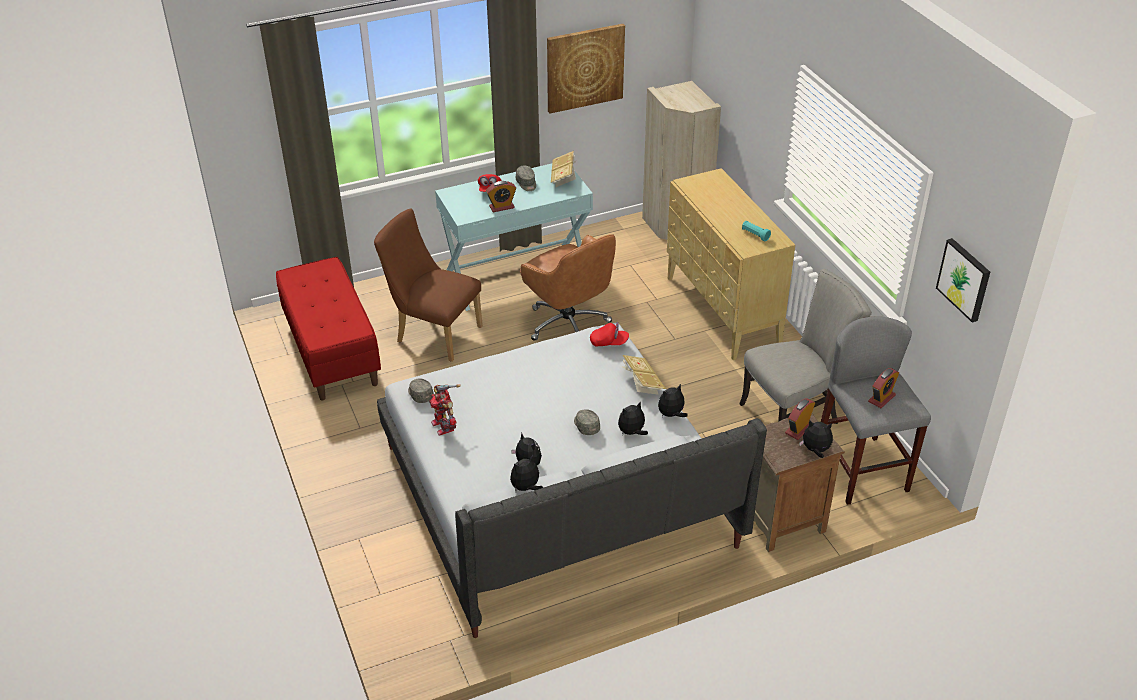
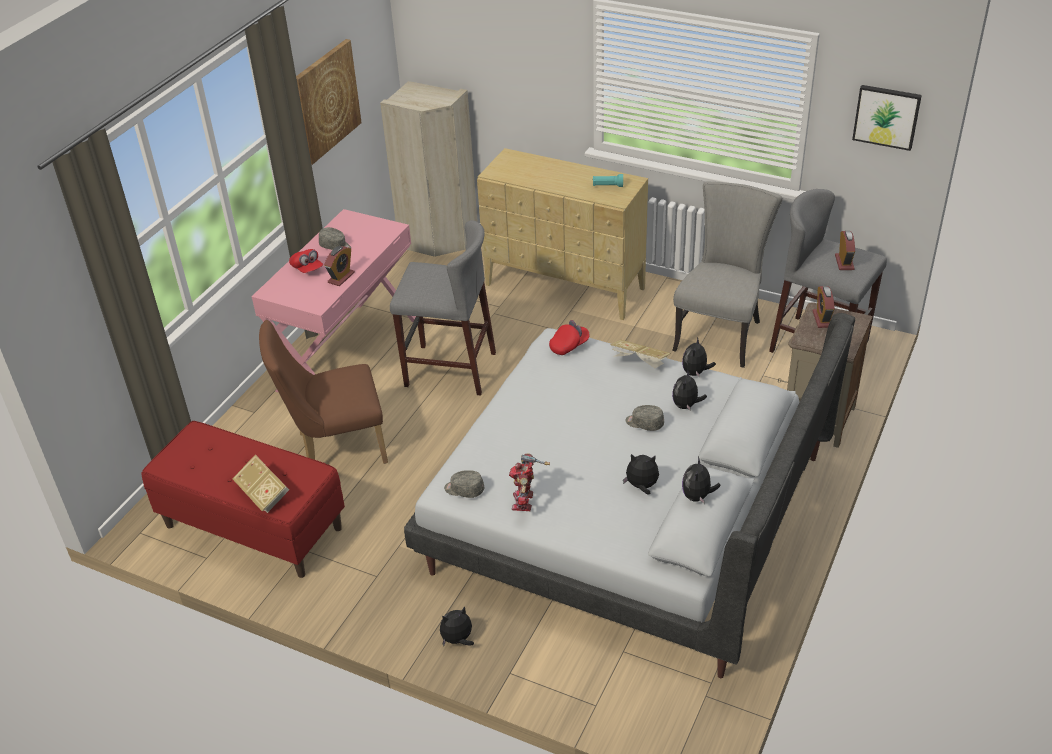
camera: 40 degrees left, 0 degrees up
toy robot [429,384,461,436] -> toy robot turned 75 degrees clockwise [509,453,550,511]
turquoise desk [435,164,593,311] -> pink desk [251,209,416,392]
brown office chair [520,234,616,341] -> grey stool [390,220,496,395]
book [551,151,577,187] -> book moved to [233,455,289,513]
plush toy [799,420,833,458] -> plush toy moved to [440,606,474,646]

